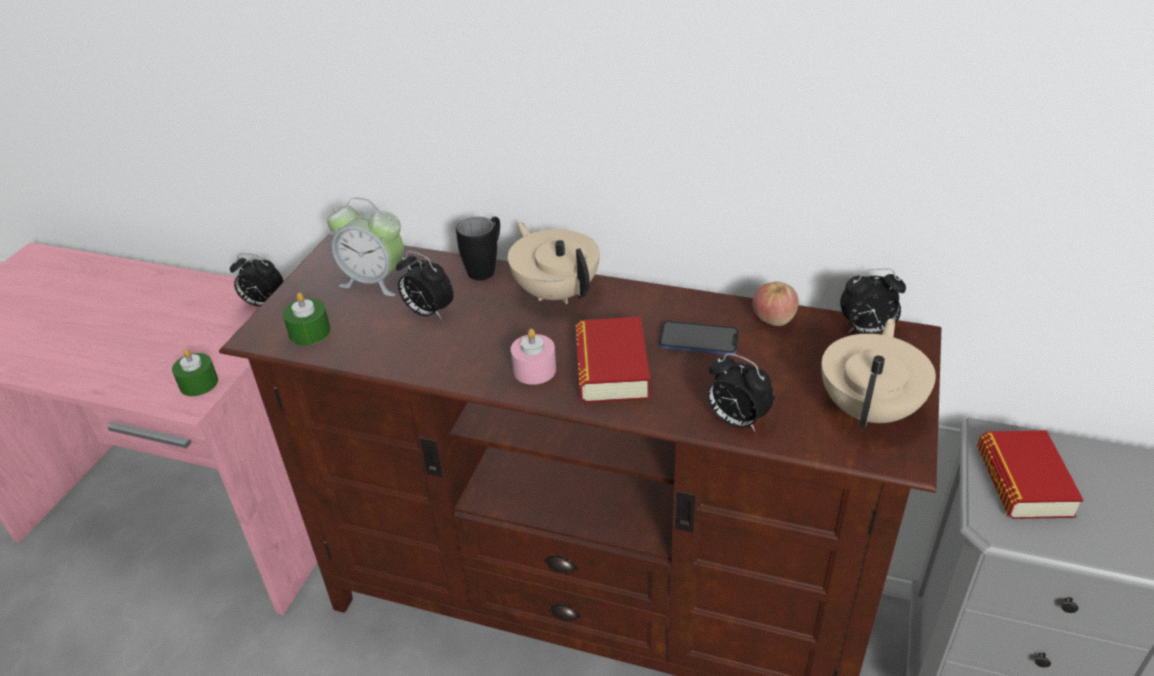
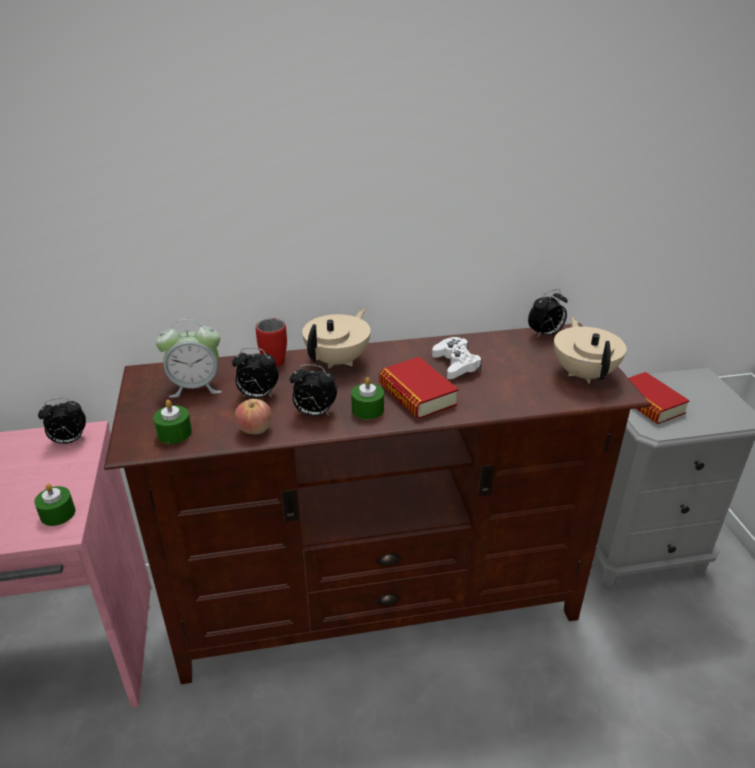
camera: 30 degrees left, 5 degrees down
black mug [456,217,500,281] -> red mug [256,318,287,367]
beige teapot [508,222,600,304] -> beige teapot turned 90 degrees clockwise [302,309,371,369]
pink candle [511,329,556,385] -> green candle [351,377,384,420]
phone [659,321,739,355] -> white game controller [432,337,482,379]
alarm clock [707,353,774,431] -> alarm clock moved to [290,364,337,416]
apple [753,281,799,326] -> apple moved to [235,399,272,434]

